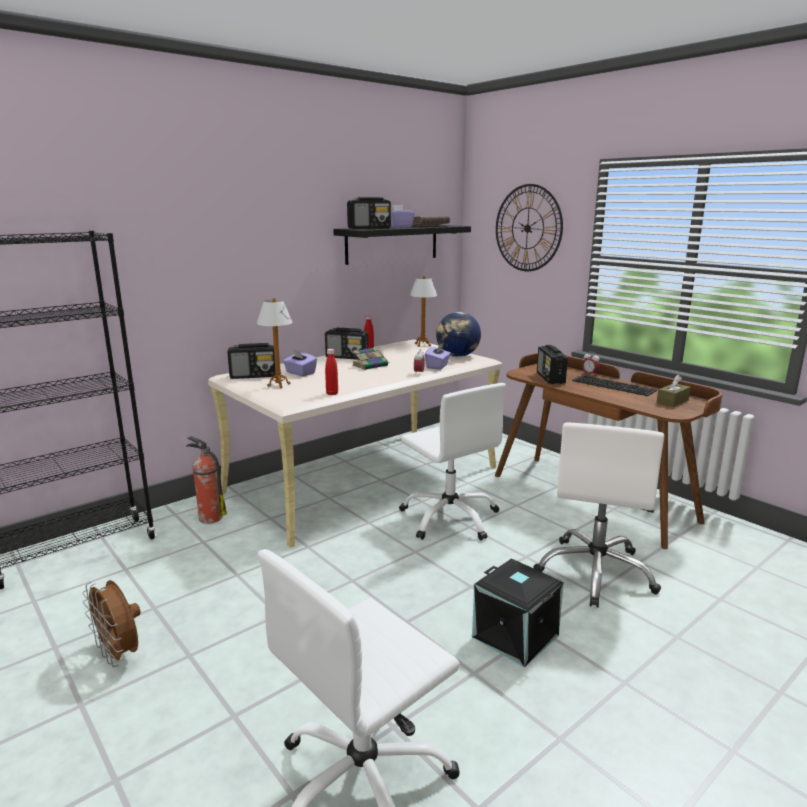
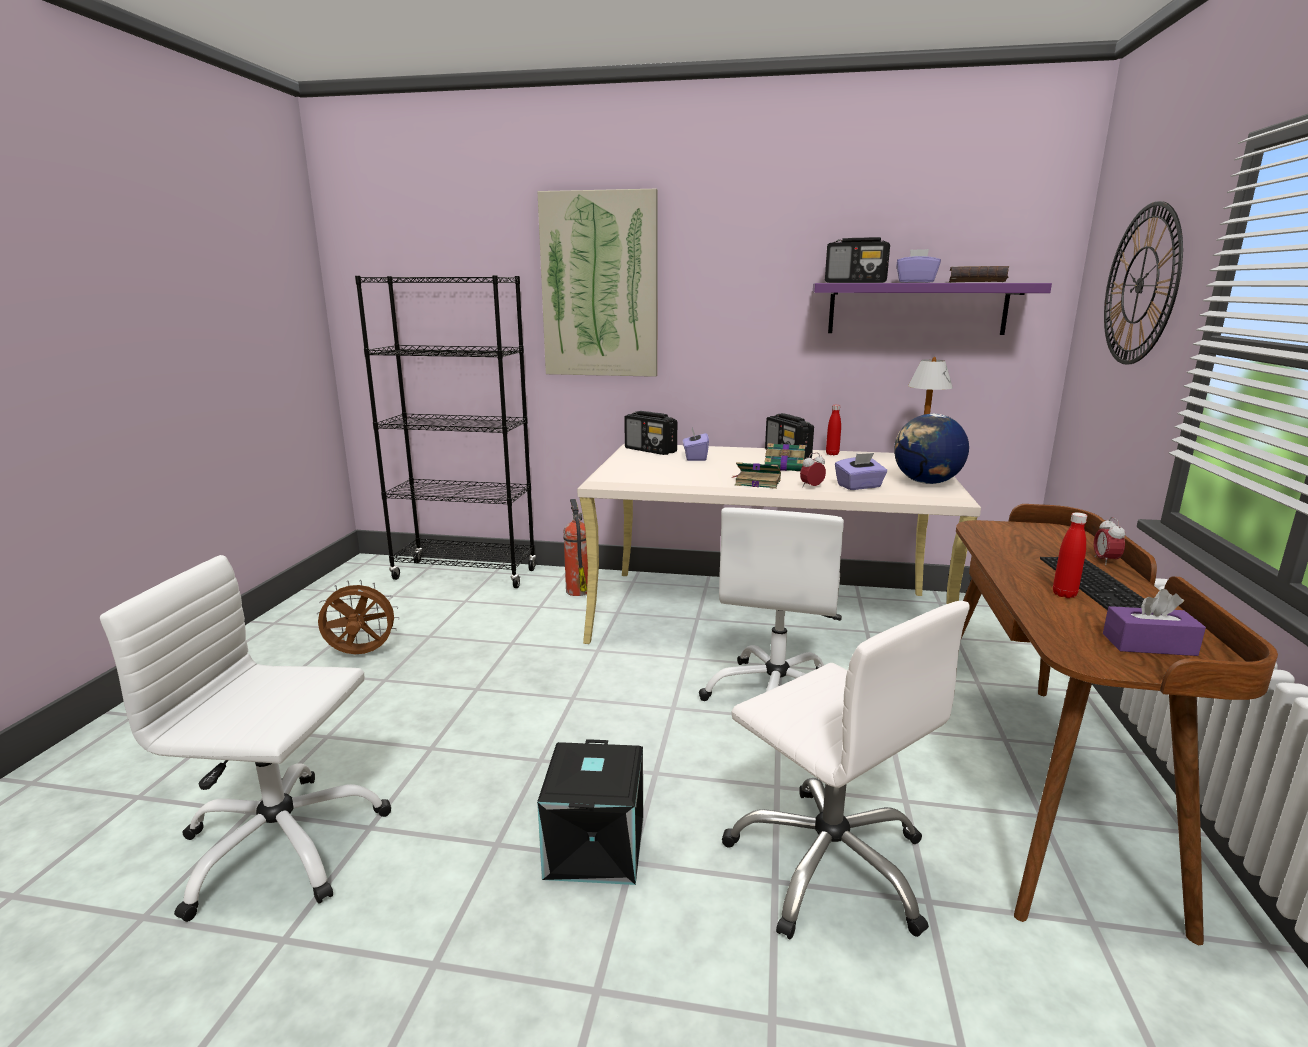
camera: 50 degrees right, 0 degrees up
brown fan [82,580,141,667] -> brown fan turned 75 degrees clockwise [316,579,400,654]
table lamp [257,298,293,388] -> none
red bottle [325,349,338,395] -> red bottle moved to [1053,512,1087,598]
black shelf [333,225,471,265] -> purple shelf [813,283,1052,335]
white office chair [533,423,664,608] -> white office chair turned 105 degrees counterclockwise [722,601,970,939]
radio [537,345,568,384] -> none
brown tissue box [656,375,691,407] -> purple tissue box [1103,589,1206,656]
none -> picture [537,189,658,377]
none -> book [734,462,781,489]

